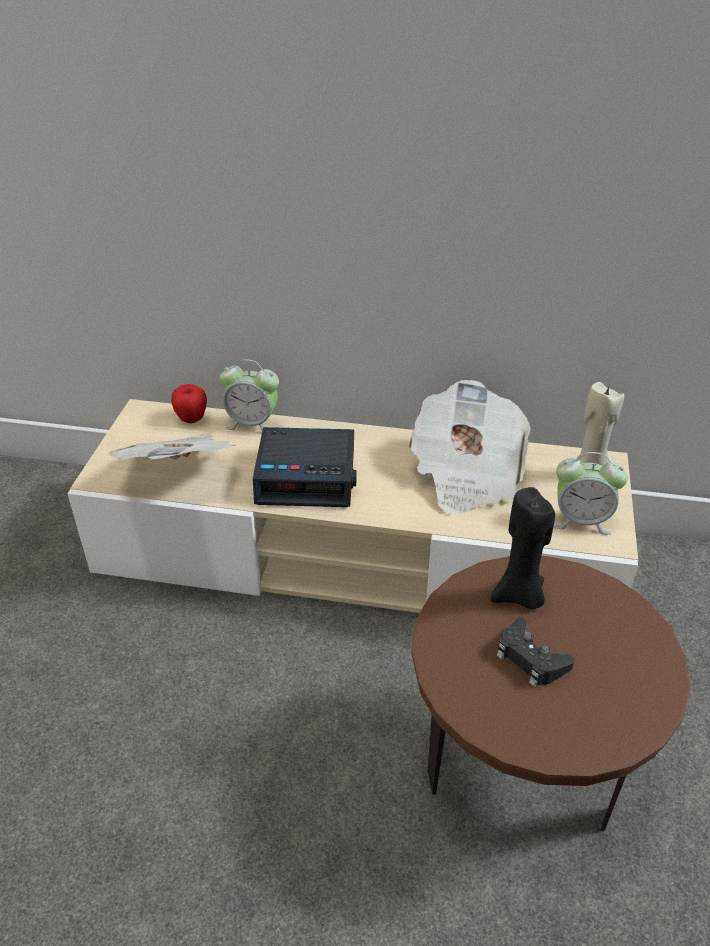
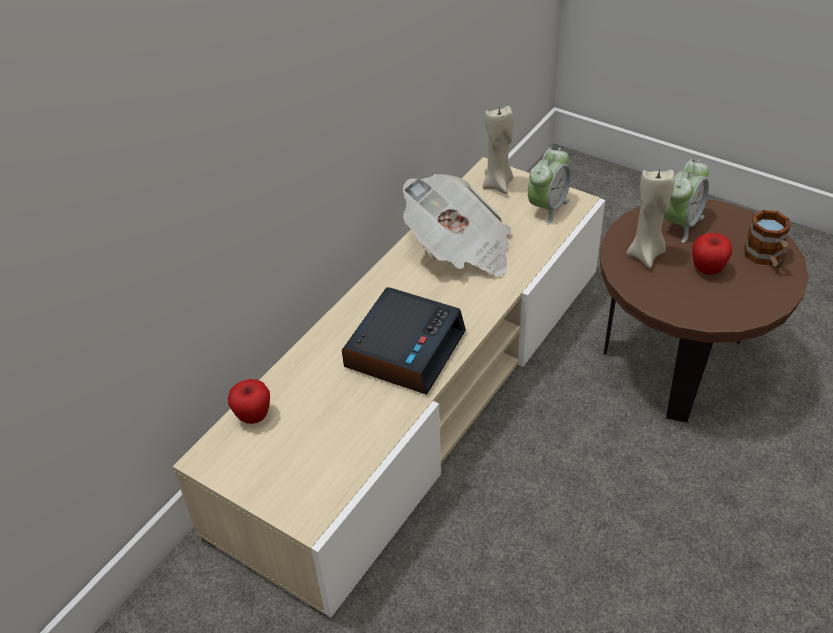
camera: 65 degrees left, 5 degrees up
newspaper [109,434,236,460] -> none
alarm clock [220,359,279,430] -> alarm clock moved to [664,159,709,243]
black candle [490,487,555,610] -> beige candle [626,169,675,268]
black game controller [497,618,574,687] -> apple [692,233,732,275]
none -> mug [744,210,790,268]

